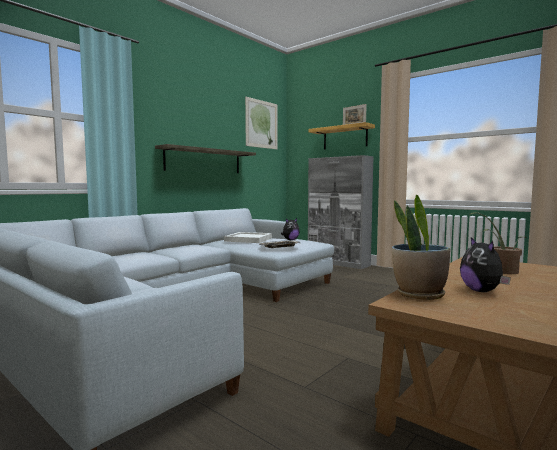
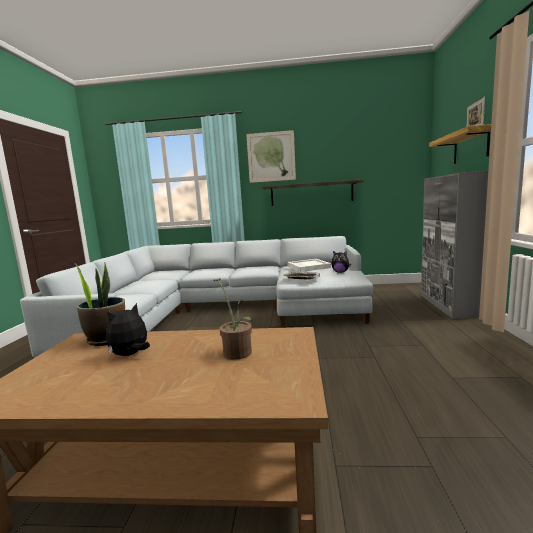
camera: 55 degrees right, 5 degrees up
picture [245,97,277,149] -> picture moved to [246,130,296,183]

